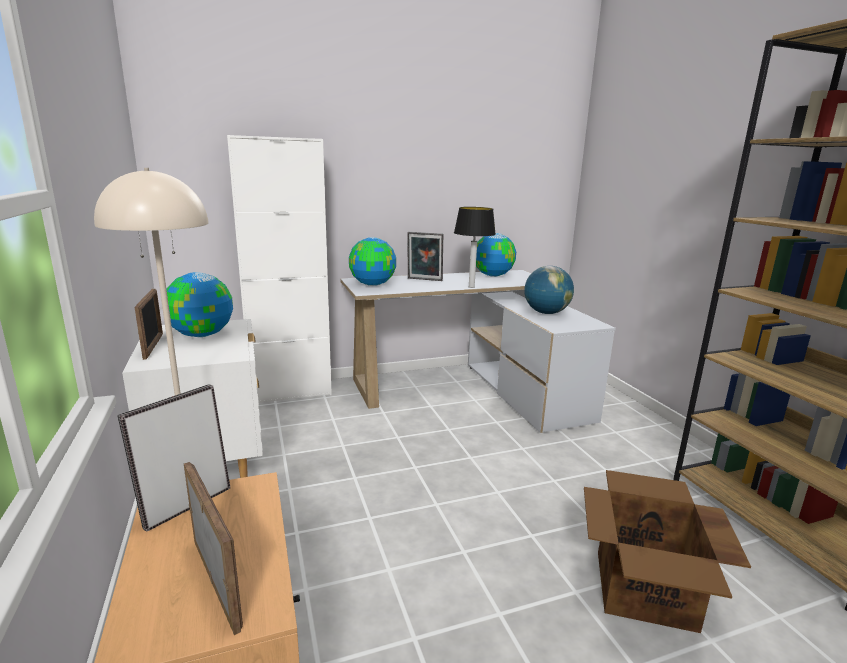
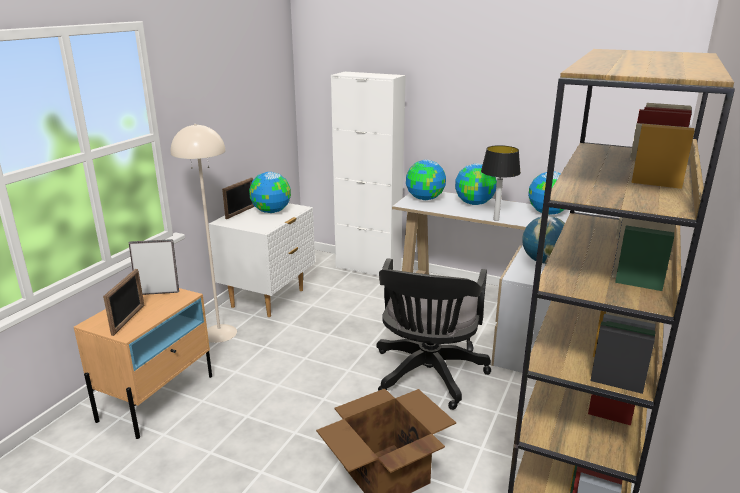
camera: 45 degrees right, 5 degrees up
picture frame [407,232,443,281] -> globe [455,164,497,205]
none -> black office chair [377,258,491,410]

